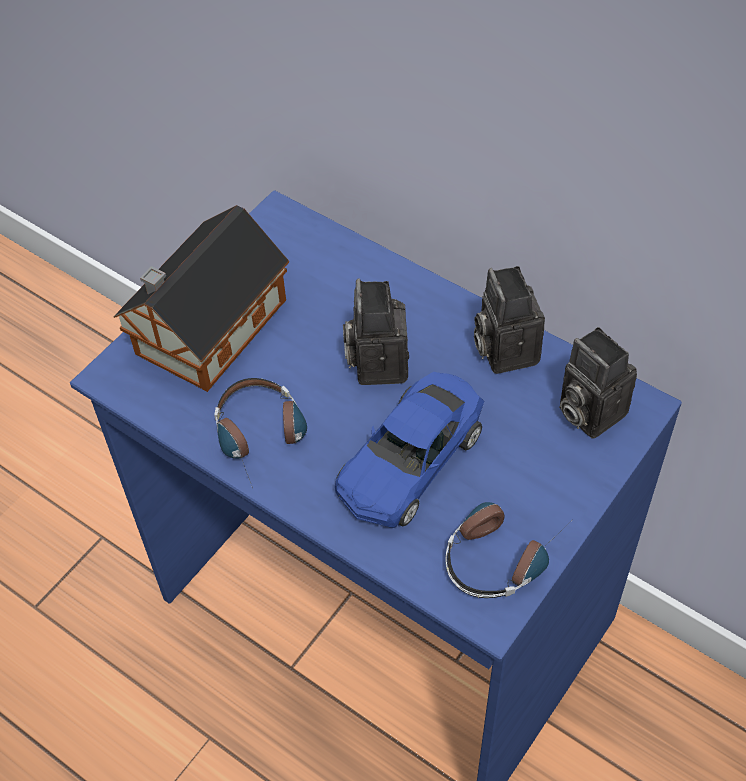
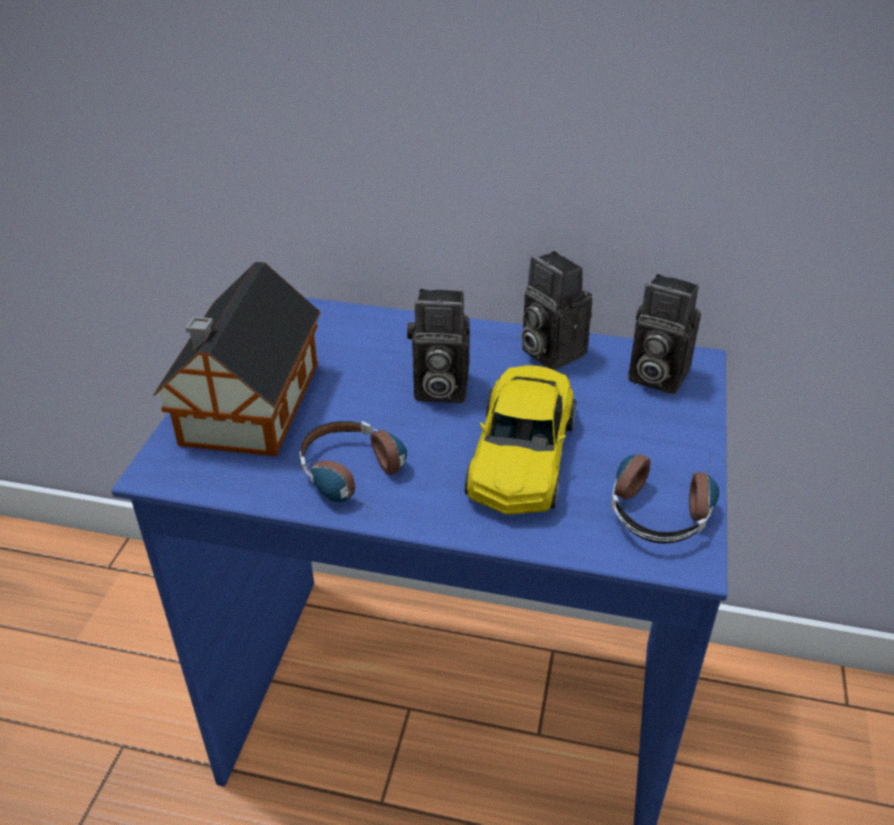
camera: 25 degrees left, 15 degrees down
blue toy car [335,372,485,528] -> yellow toy car [465,365,577,515]
camera [343,279,409,385] -> camera turned 60 degrees counterclockwise [407,289,470,403]

